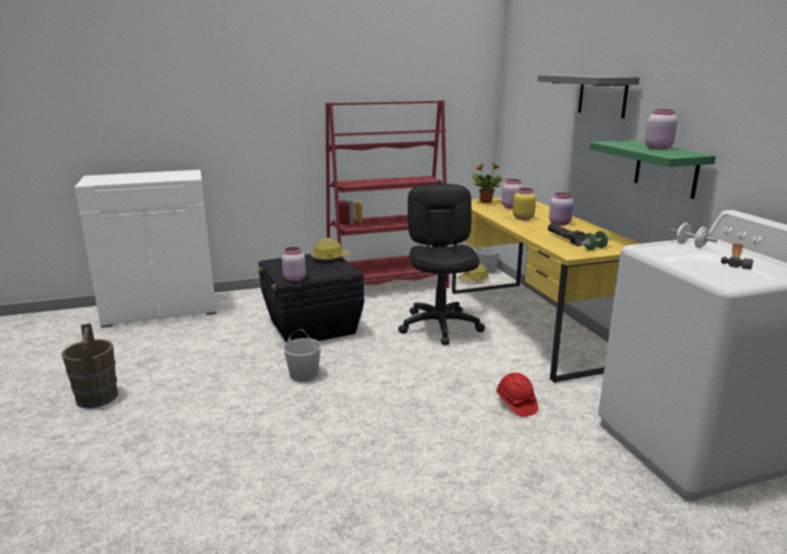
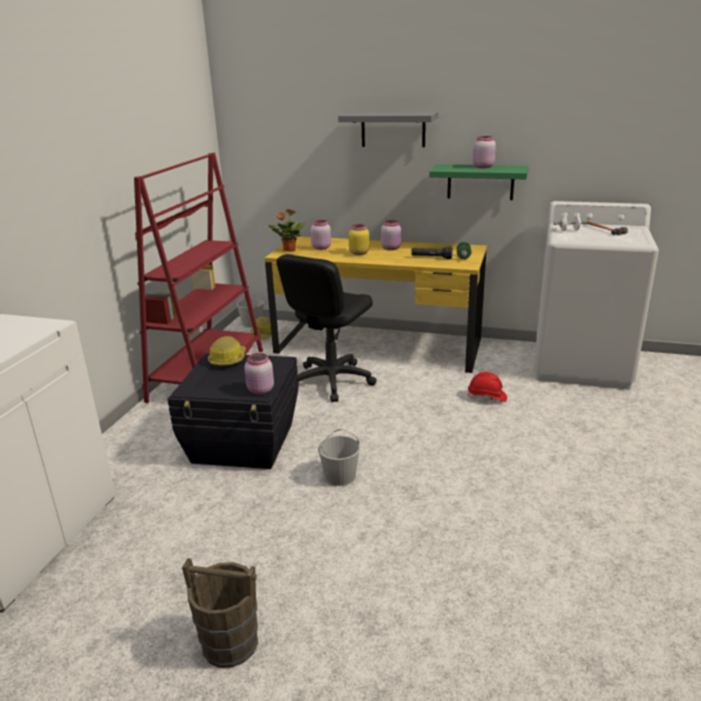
camera: 55 degrees left, 5 degrees up
black office chair [398,184,485,345] -> black office chair turned 90 degrees counterclockwise [276,254,377,402]

